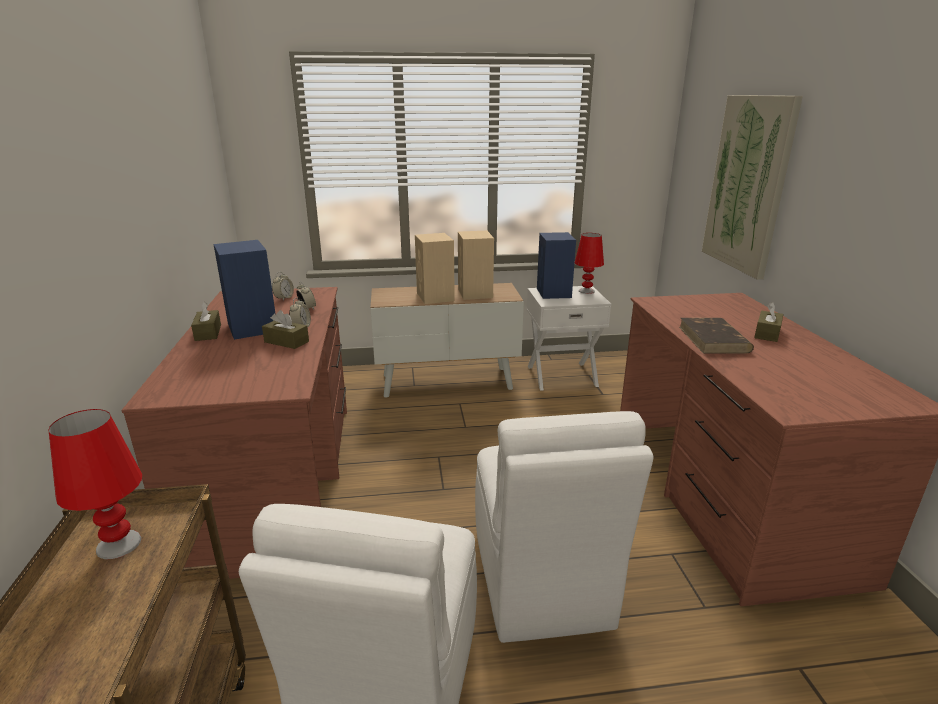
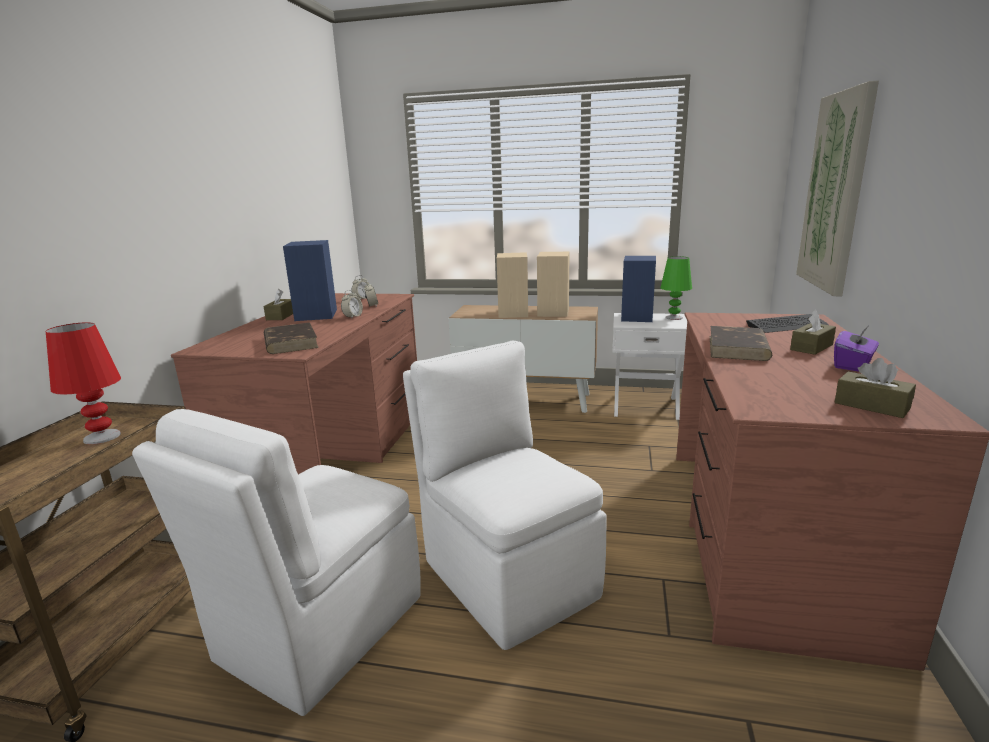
camera: 20 degrees right, 5 degrees down
brown tissue box [262,310,309,349] -> brown tissue box moved to [835,358,916,418]
white chair [475,411,654,643] -> white chair turned 135 degrees clockwise [403,341,607,650]
red table lamp [575,233,604,294] -> green table lamp [660,256,692,320]
none -> brown book [264,322,319,354]
none -> keyboard [746,314,829,333]
none -> purple tissue box [834,326,879,371]

